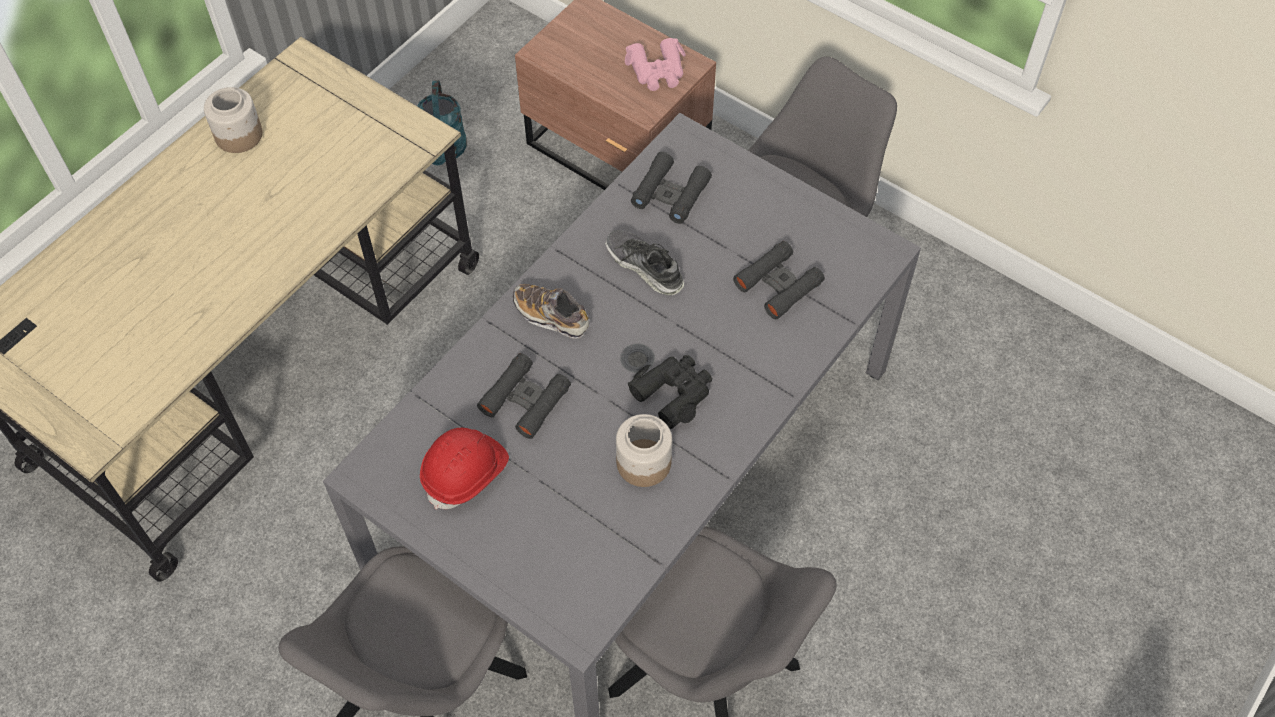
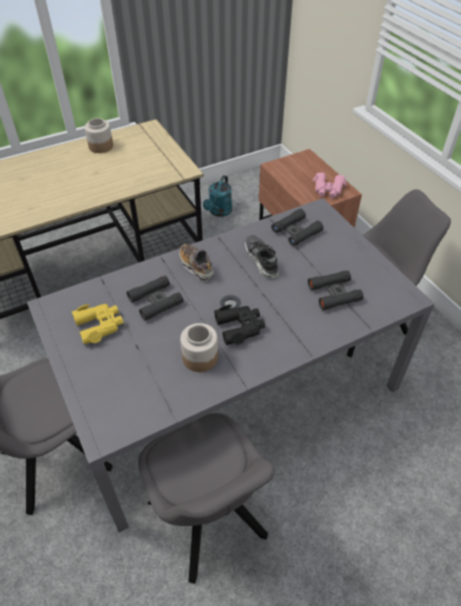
camera: 25 degrees right, 10 degrees down
red hard hat [420,428,509,510] -> yellow binoculars [72,304,124,345]

